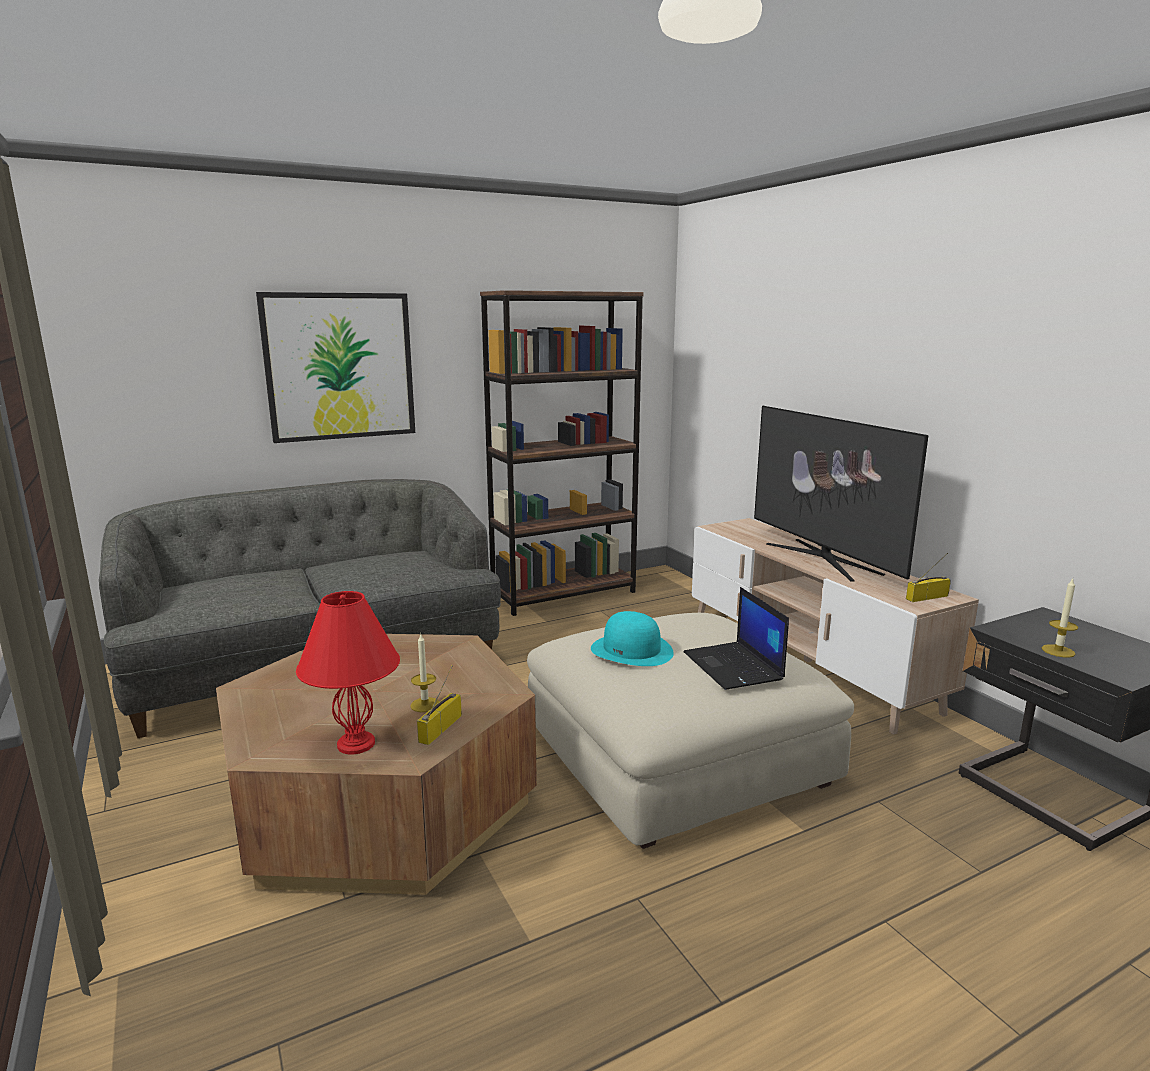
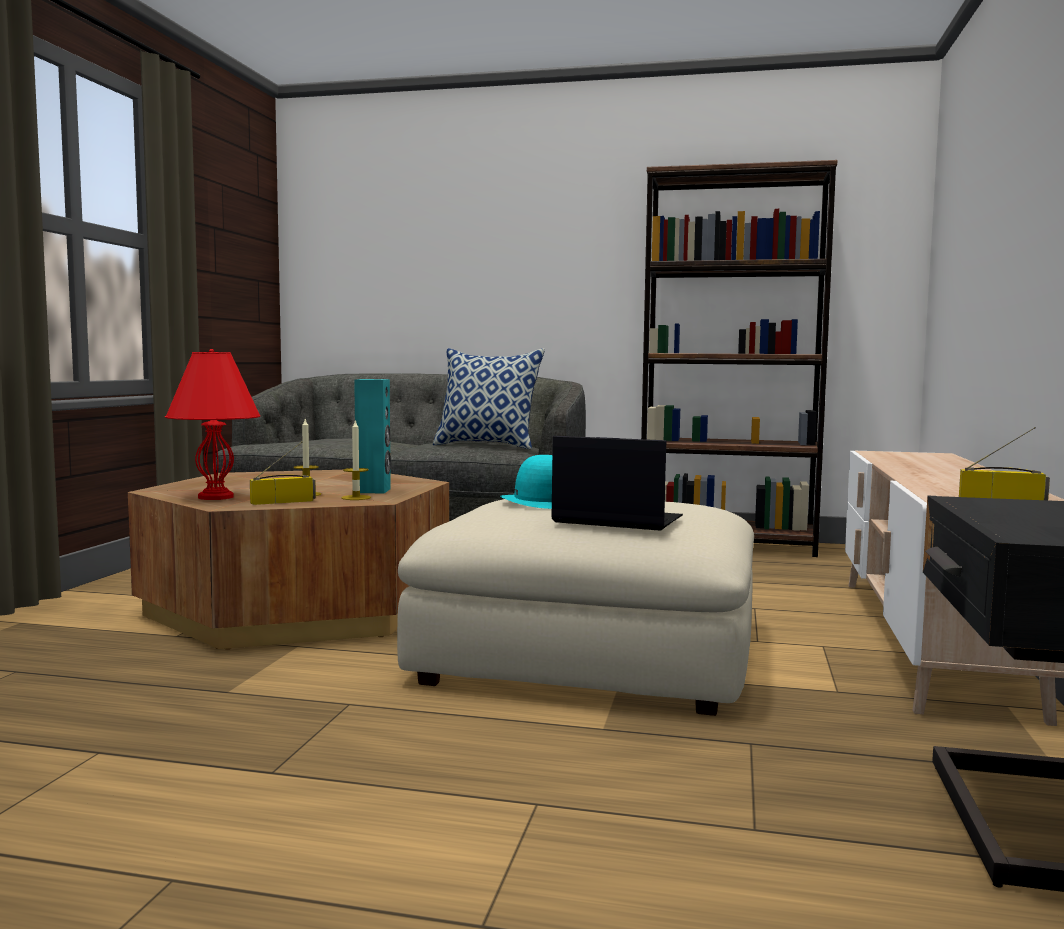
camera: 40 degrees right, 10 degrees down
picture [256,292,415,443] -> none
laptop [684,587,789,690] -> laptop turned 90 degrees clockwise [551,436,683,531]
television [754,406,928,582] -> none
candle [1042,579,1078,658] -> candle moved to [341,419,371,500]
none -> turquoise speaker [354,379,391,494]
none -> pillow [433,348,545,449]

